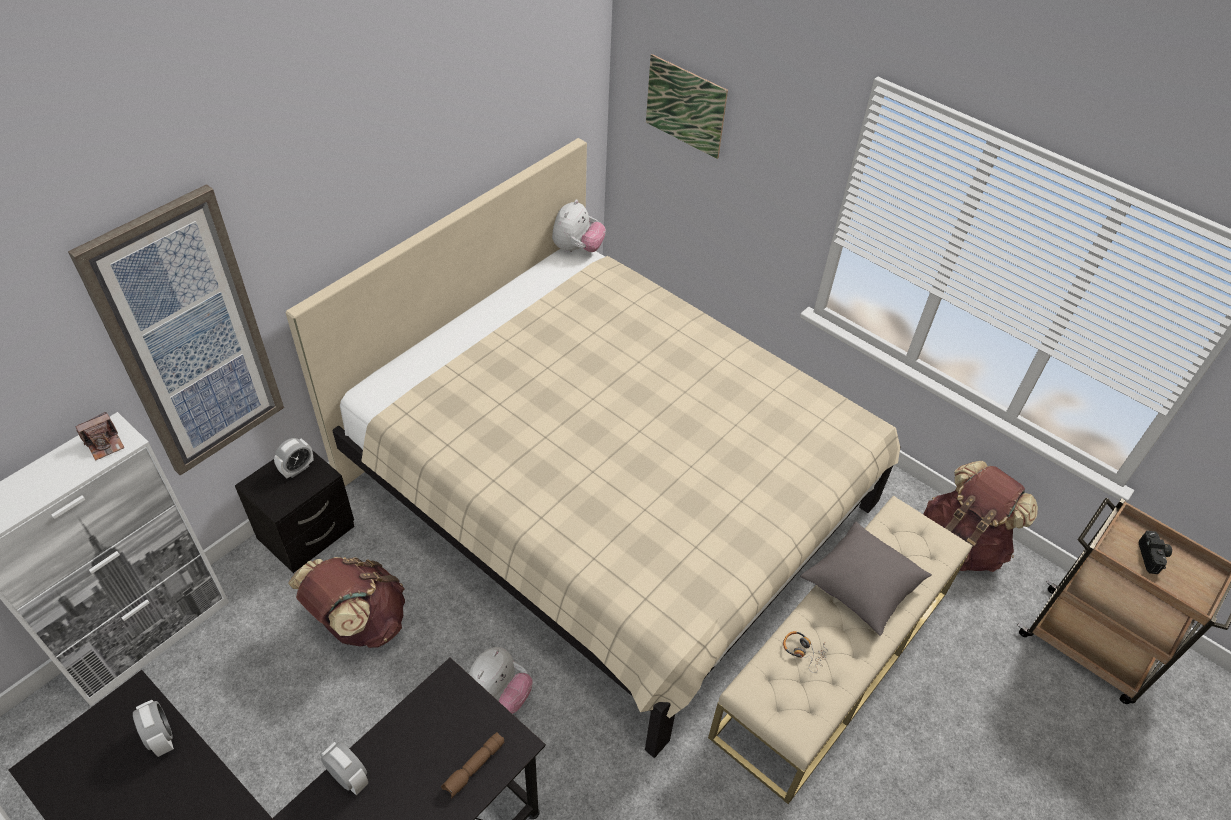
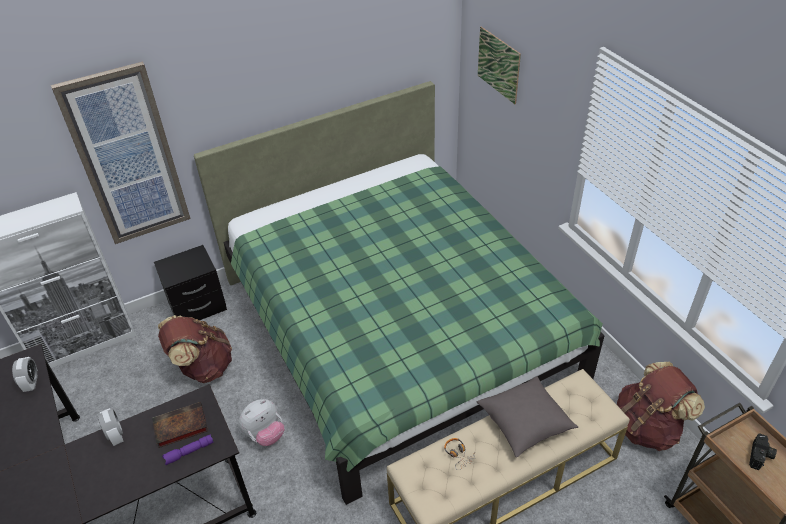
camera: 25 degrees right, 5 degrees down
camera [76,412,124,461] -> none
alarm clock [274,438,313,478] -> none
beige bed [285,138,901,758] -> green bed [194,81,604,505]
brown flashlight [441,732,504,799] -> purple flashlight [162,434,214,465]
plush toy [552,199,606,253] -> none
none -> book [152,402,208,448]

